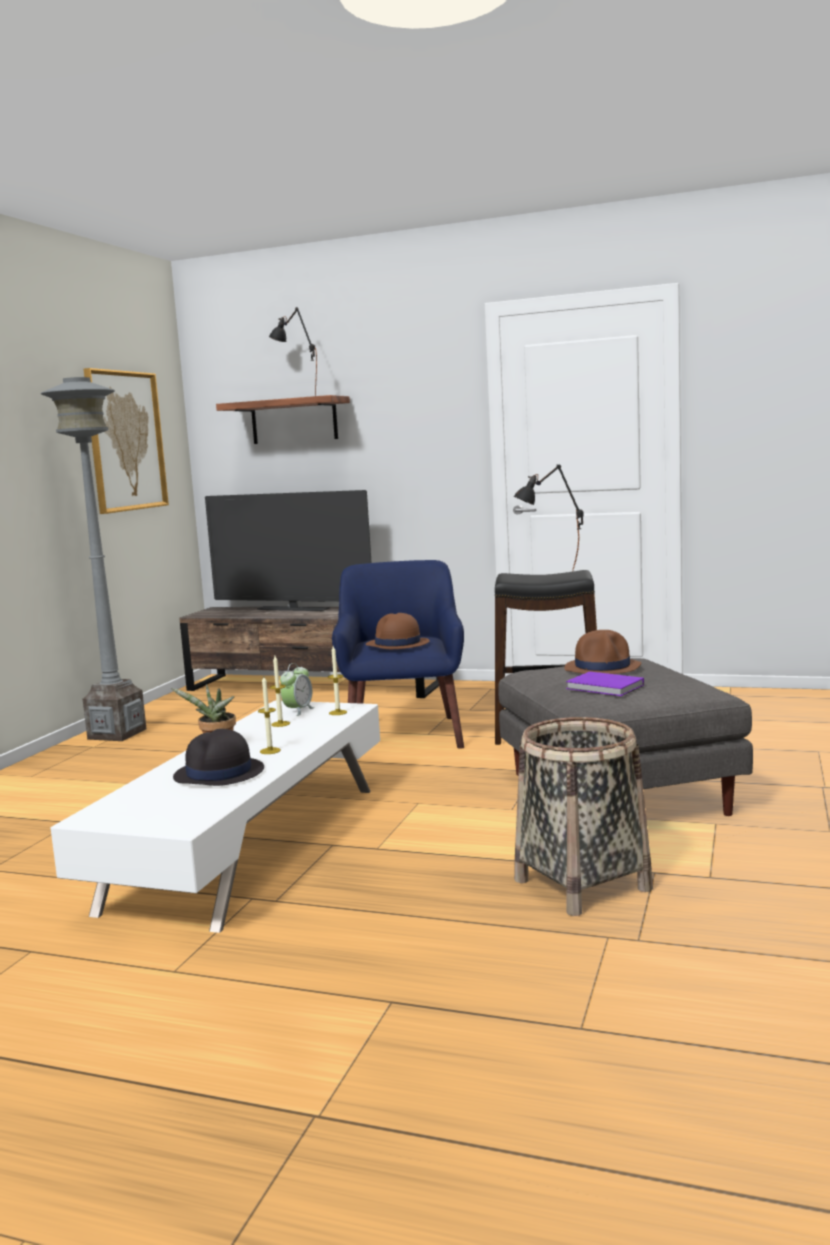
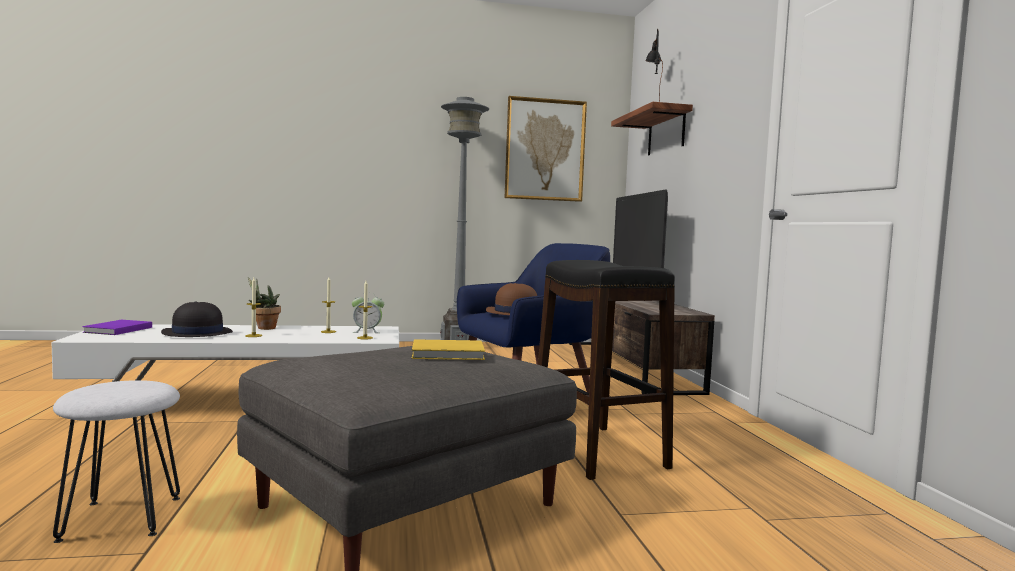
camera: 60 degrees right, 5 degrees down
black table lamp [514,465,584,571] -> none
basket [514,717,653,916] -> white stool [53,380,180,543]
brown hat [564,630,641,674] -> yellow book [412,339,485,360]
purple book [566,672,644,696] -> purple book moved to [82,320,152,335]

